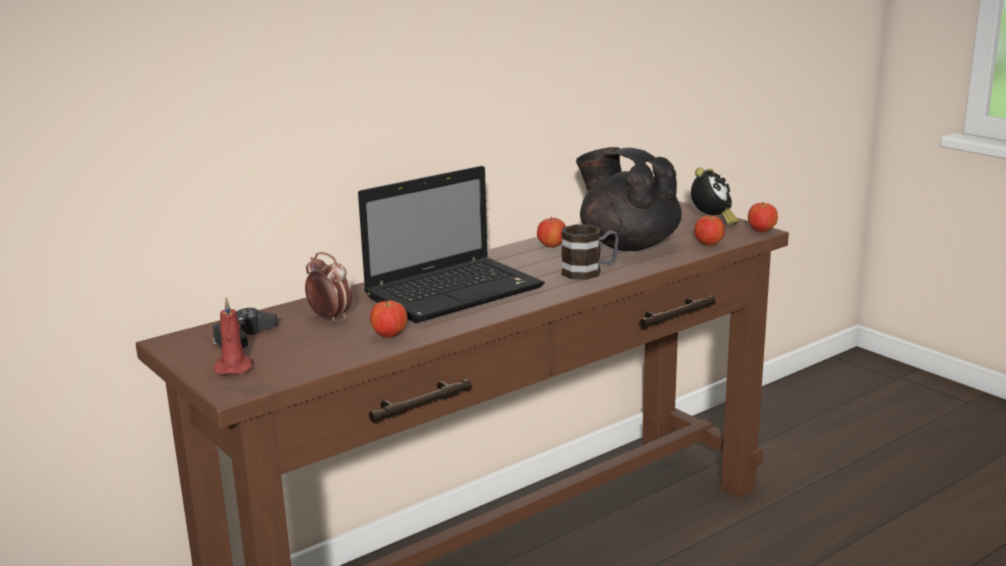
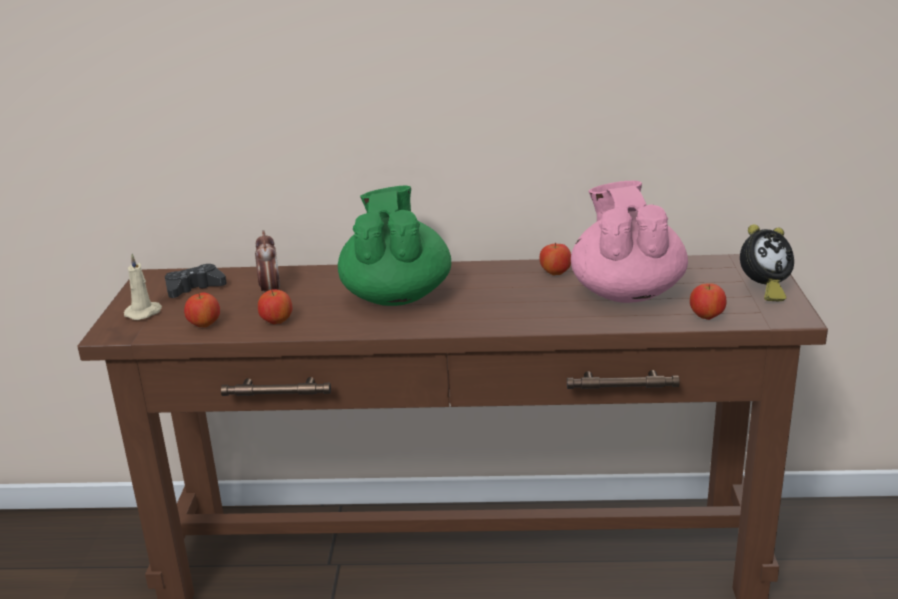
camera: 40 degrees right, 5 degrees up
red candle [213,297,253,375] -> beige candle [124,254,162,320]
laptop [358,166,545,323] -> green teapot [338,186,451,306]
mug [561,224,619,280] -> none
black teapot [576,147,682,251] -> pink teapot [571,181,688,303]
apple [748,202,778,232] -> apple moved to [184,292,220,327]

